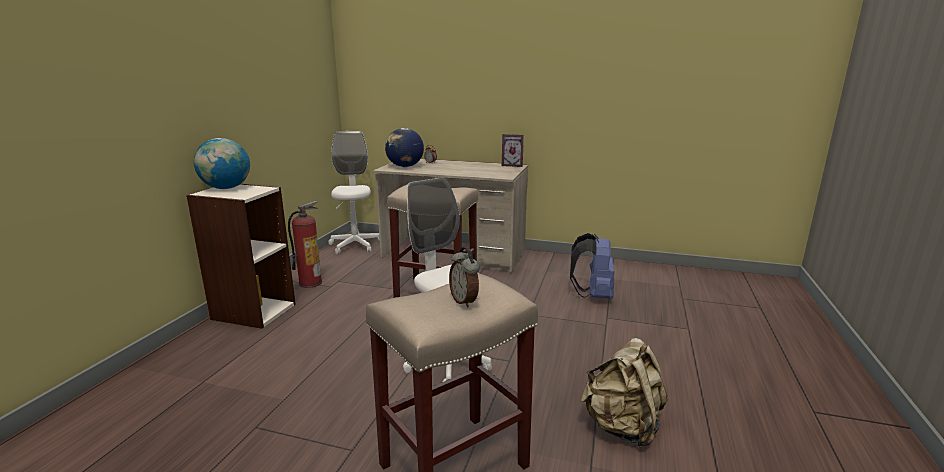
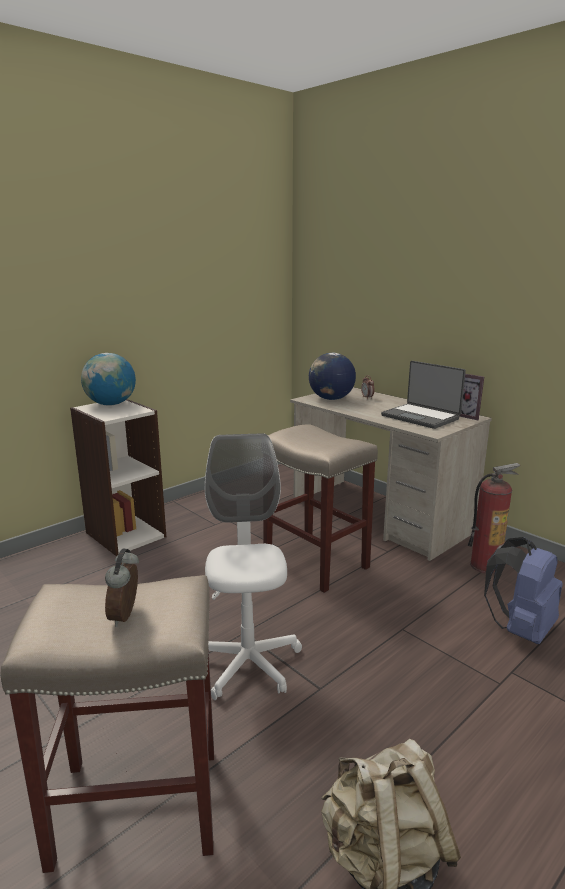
camera: 30 degrees right, 0 degrees up
fire extinguisher [288,201,322,288] -> fire extinguisher moved to [468,463,520,574]
white office chair [328,131,380,254] -> none
none -> laptop [381,361,466,429]

